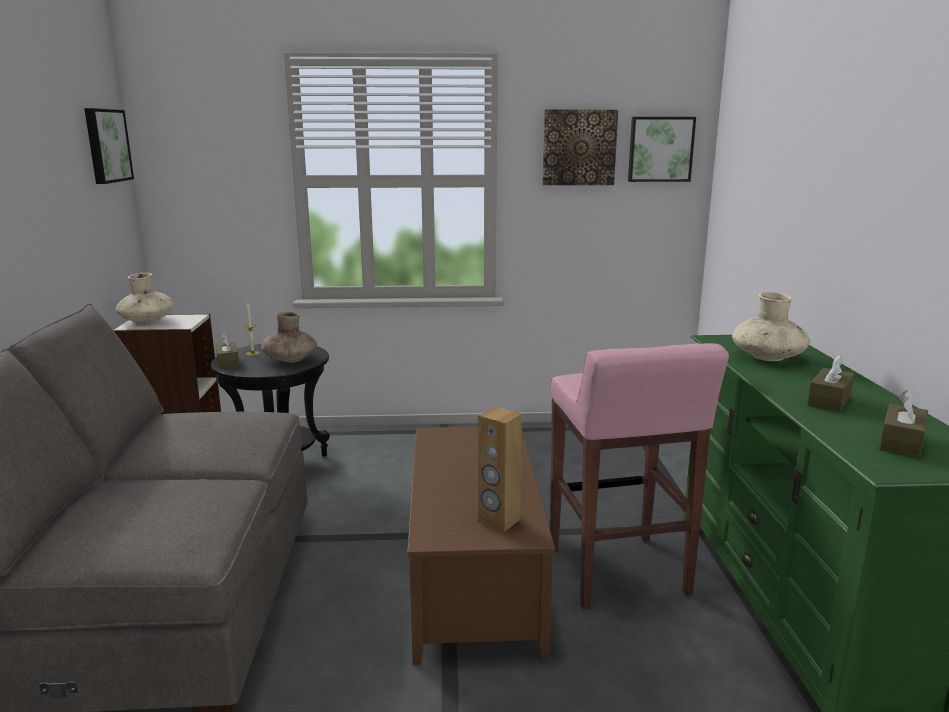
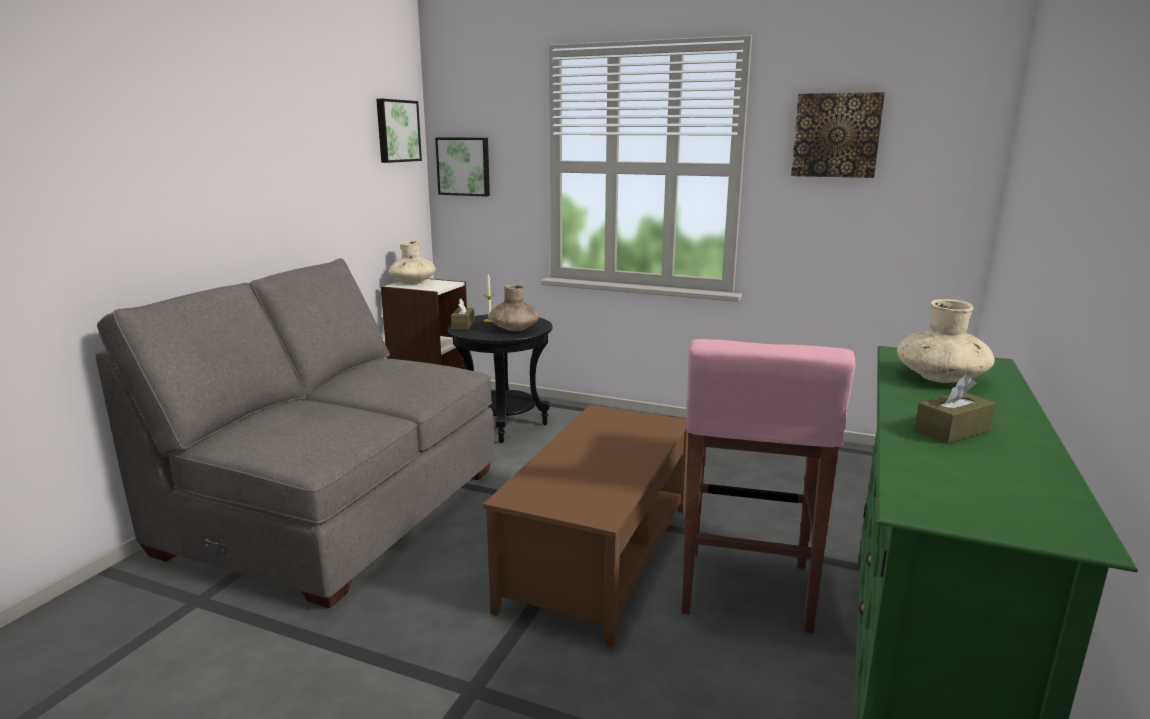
camera: 25 degrees right, 0 degrees up
brown speaker [478,406,522,532] -> none
picture [628,117,696,182] -> picture moved to [435,137,490,197]
brown tissue box [879,390,928,458] -> none

